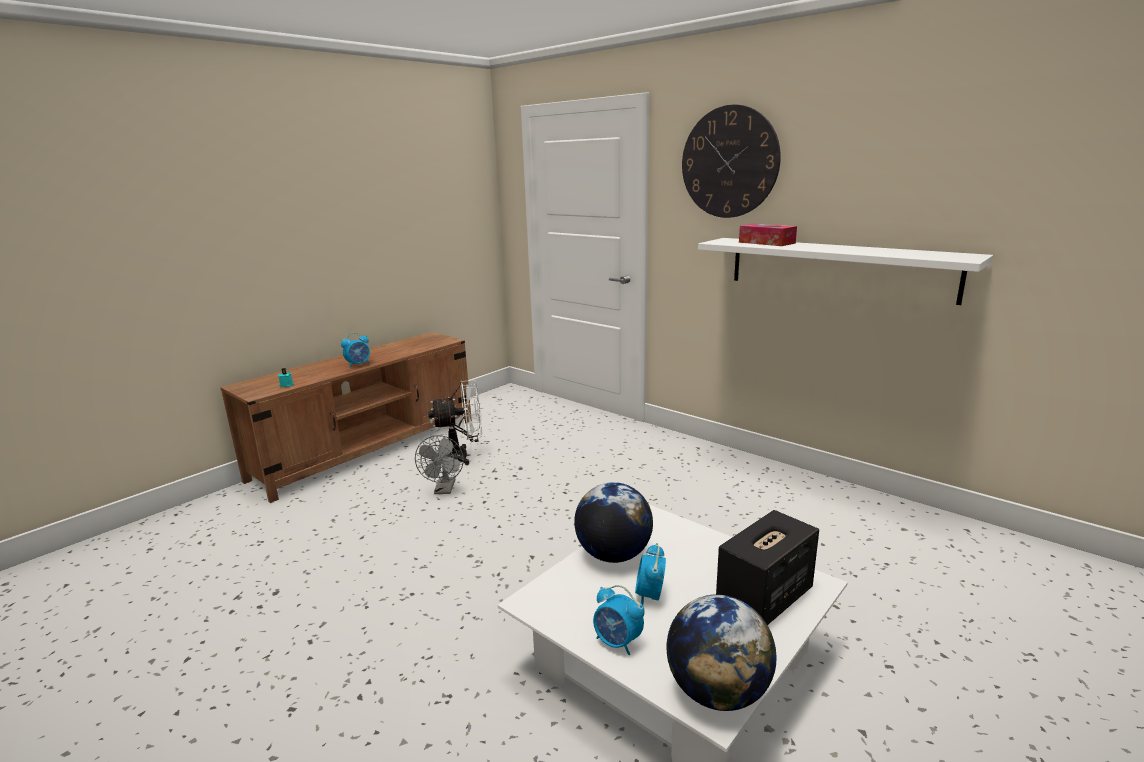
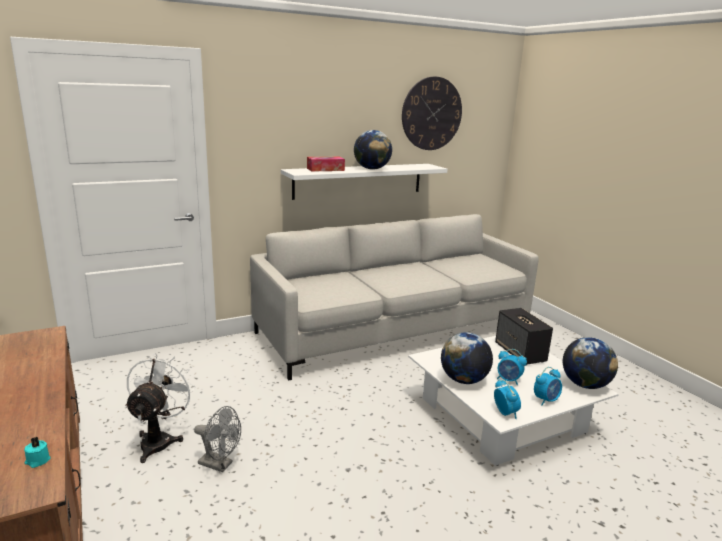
camera: 70 degrees left, 0 degrees up
alarm clock [341,333,370,368] -> alarm clock moved to [494,379,521,419]
wall clock [682,104,781,218] -> wall clock moved to [402,77,462,150]
none -> grey sofa [250,214,539,381]
none -> globe [354,130,392,170]

